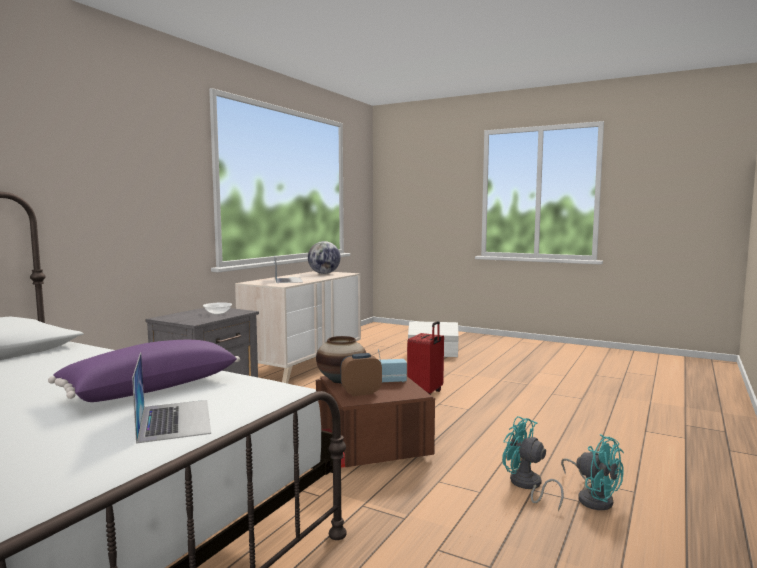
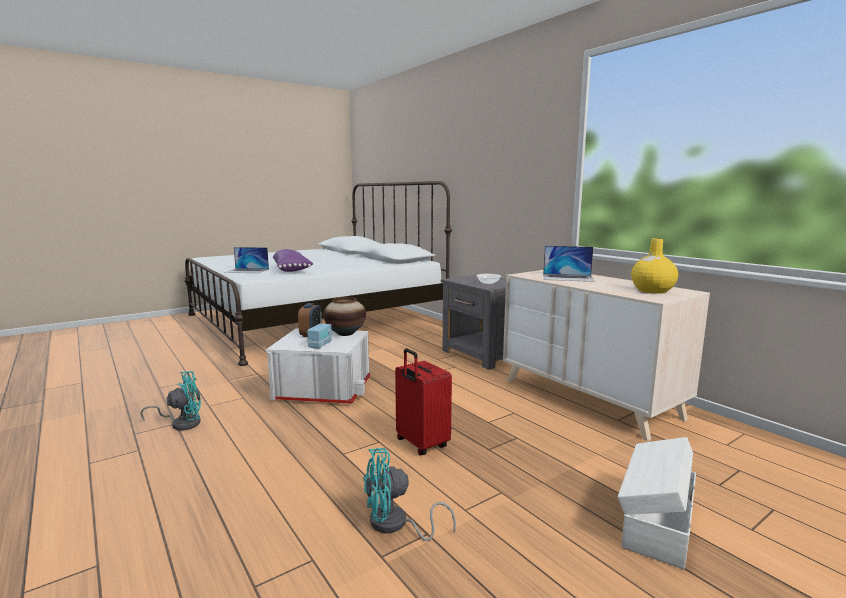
camera: 115 degrees right, 5 degrees up
globe [308,241,341,274] -> yellow vase [631,238,678,294]
brown storage box [316,376,435,468] -> white storage box [266,328,370,404]
turquoise fan [561,434,624,510] -> turquoise fan moved to [363,448,456,541]

